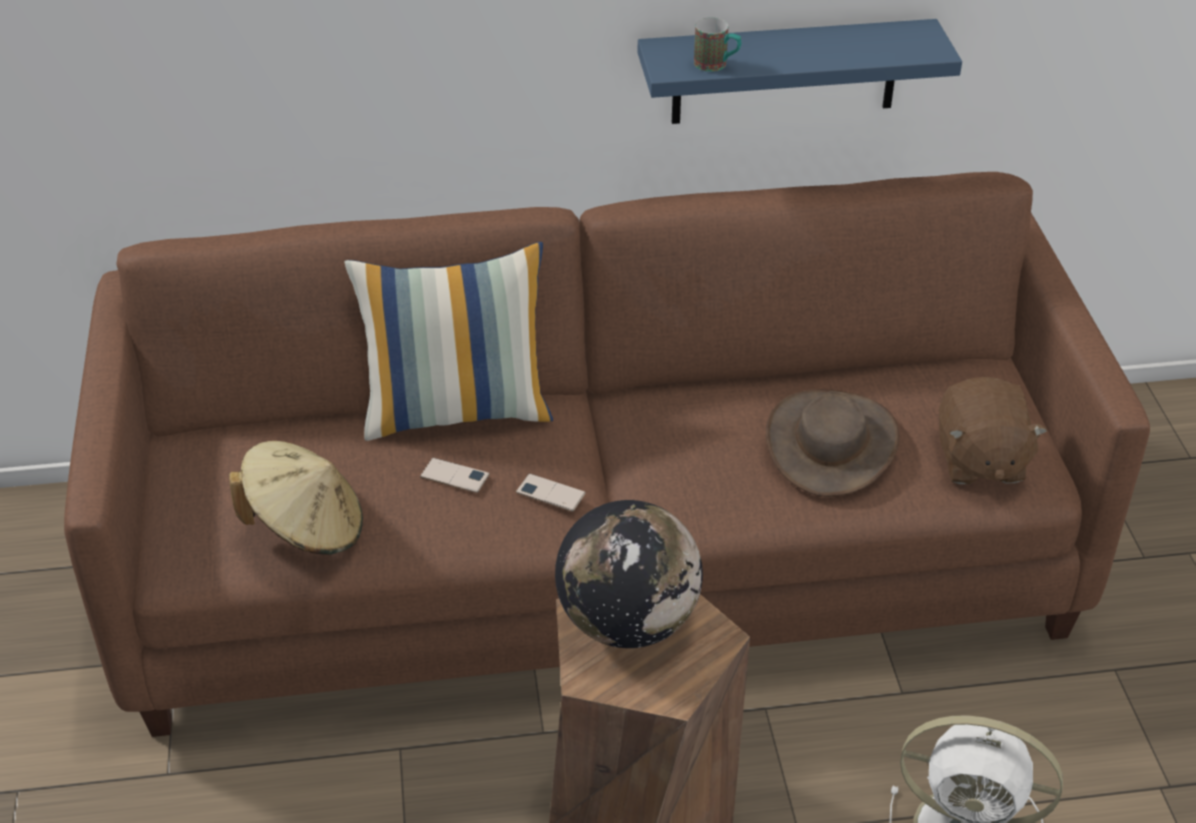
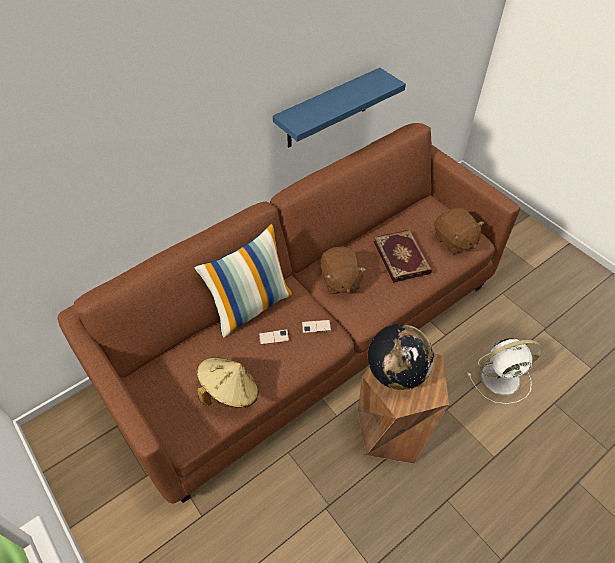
camera: 30 degrees left, 10 degrees up
mug [694,17,741,72] -> none
brown hat [766,389,900,497] -> book [373,230,432,283]
none -> brown plush toy [320,246,366,294]

